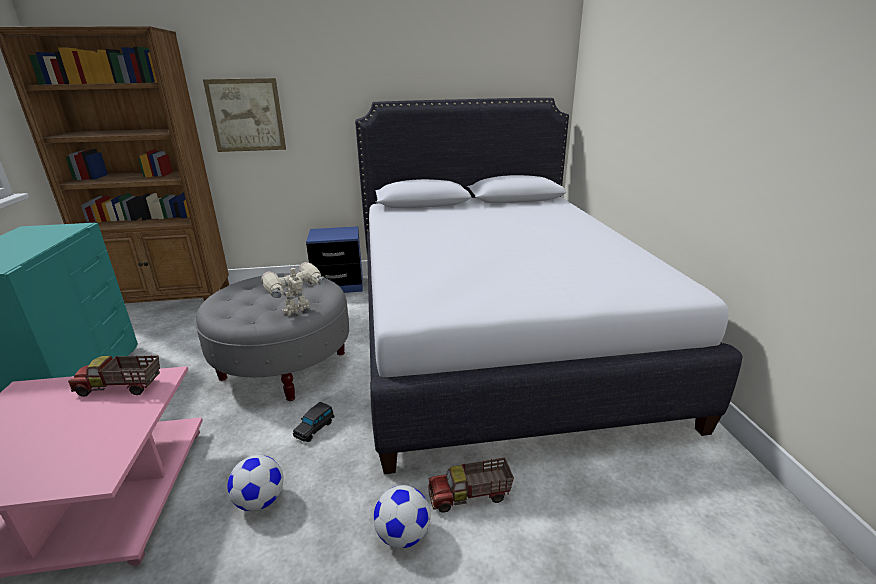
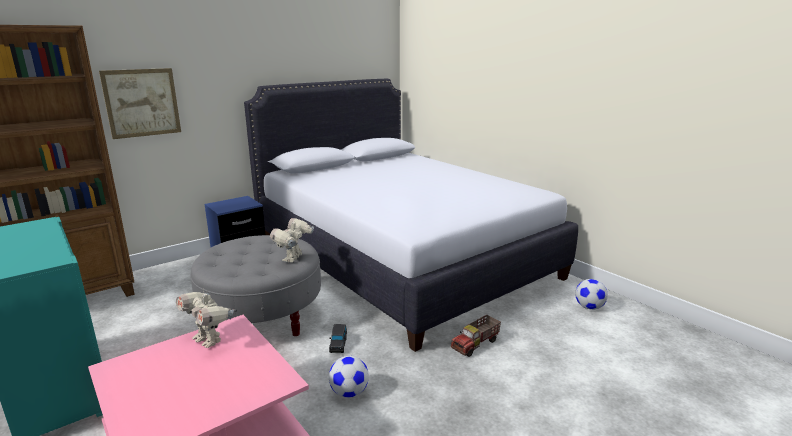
camera: 30 degrees left, 5 degrees down
toy truck [68,355,160,397] -> toy robot [176,289,234,348]
football [373,485,431,548] -> football moved to [575,279,608,310]

